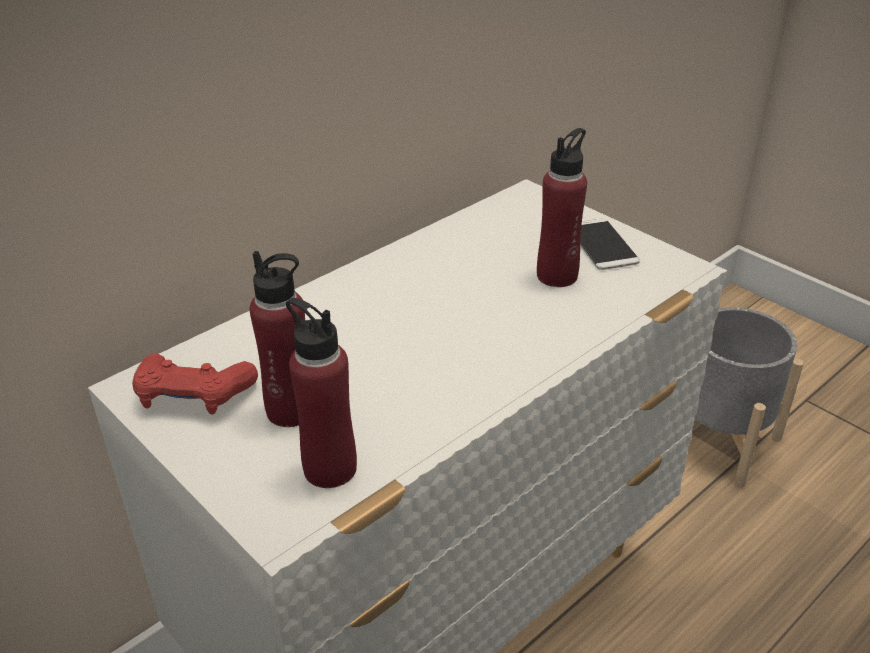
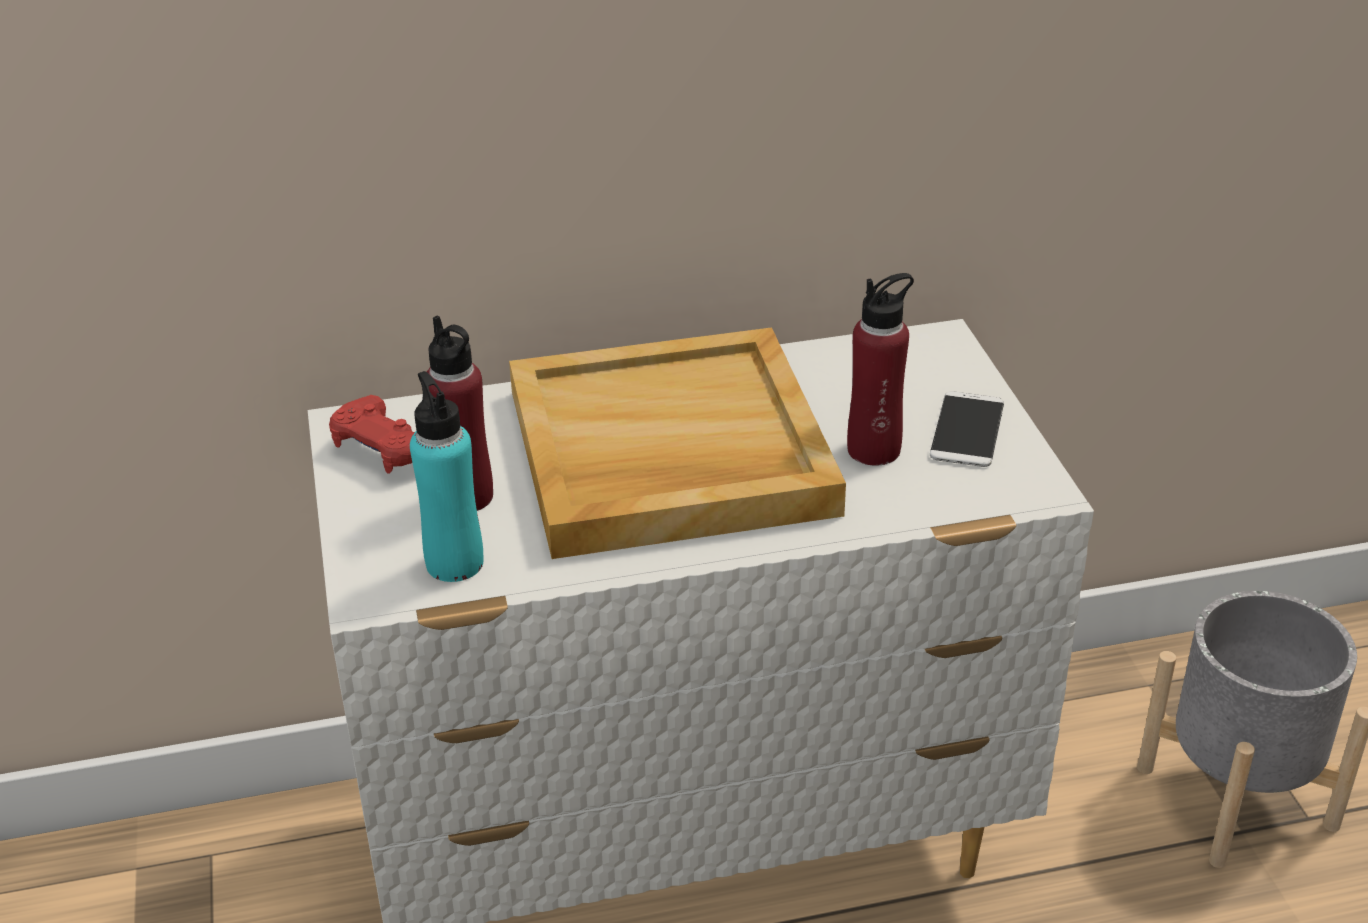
camera: 30 degrees right, 0 degrees up
red bottle [286,298,357,488] -> turquoise bottle [410,371,483,582]
none -> beige tray [509,327,846,559]

